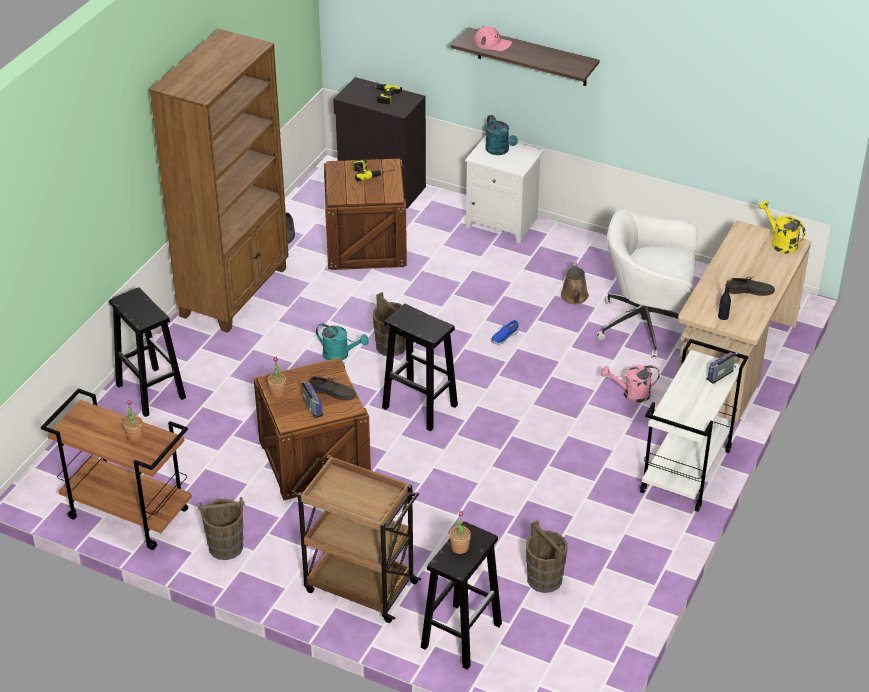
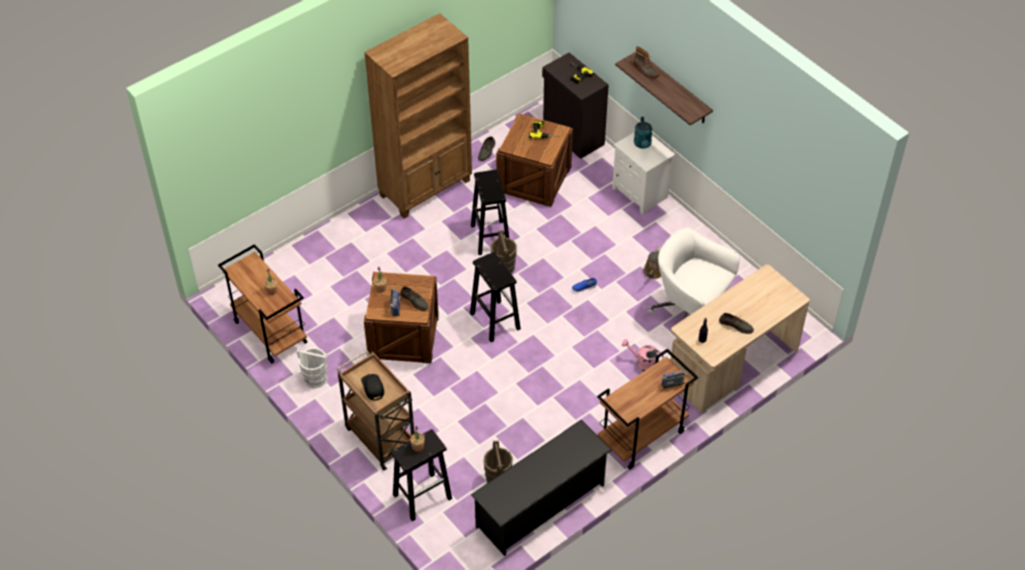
camera: 25 degrees right, 10 degrees up
black stool [109,287,186,417] -> black stool moved to [471,170,509,255]
brown bucket [198,497,245,560] -> white bucket [297,347,328,388]
turquoise watering can [316,323,369,361] -> none
pink cap [474,26,512,51] -> boot [633,46,660,78]
white cart [640,339,748,512] -> brown cart [597,349,698,469]
yellow watering can [759,201,805,254] -> none
none -> black cap [361,374,384,401]
none -> black shoe rack [471,420,612,556]

